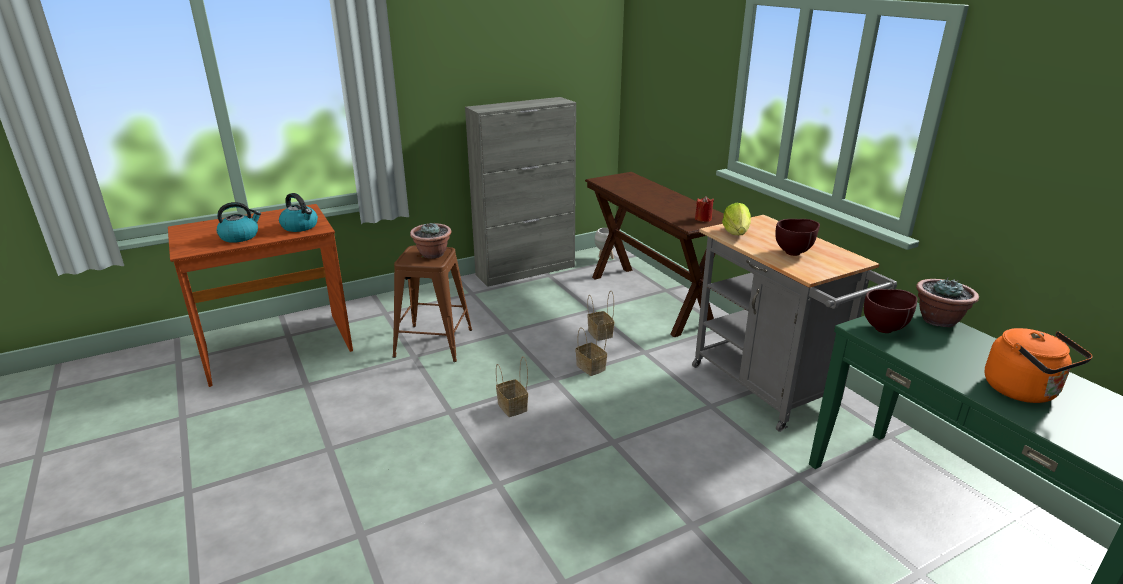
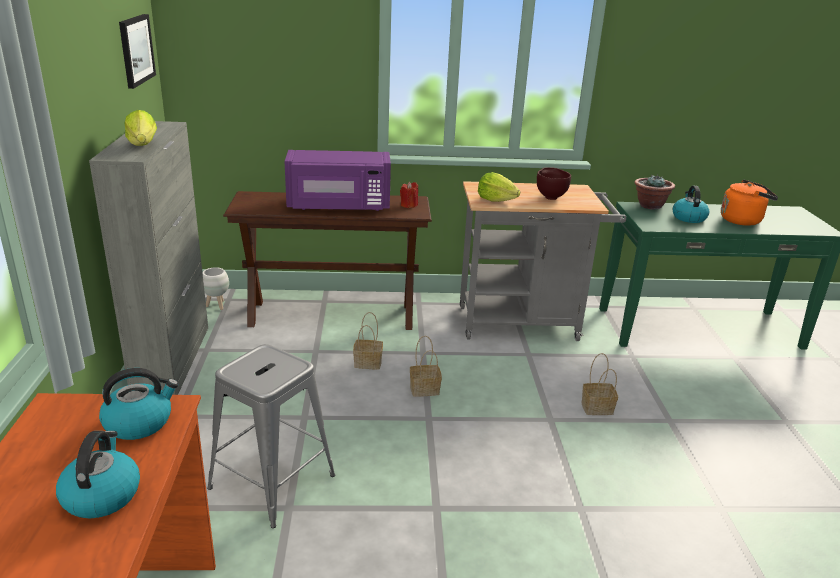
camera: 65 degrees left, 0 degrees up
brown stool [392,246,472,362] -> grey stool [207,344,335,528]
potted plant [410,222,452,259] -> none
basket [496,356,528,417] -> basket moved to [581,353,618,415]
brown bowl [864,289,918,333] -> none
none -> picture [119,14,156,89]
none -> lettuce [125,110,157,146]
none -> purple microwave [284,150,391,211]
none -> kettle [673,186,709,223]

